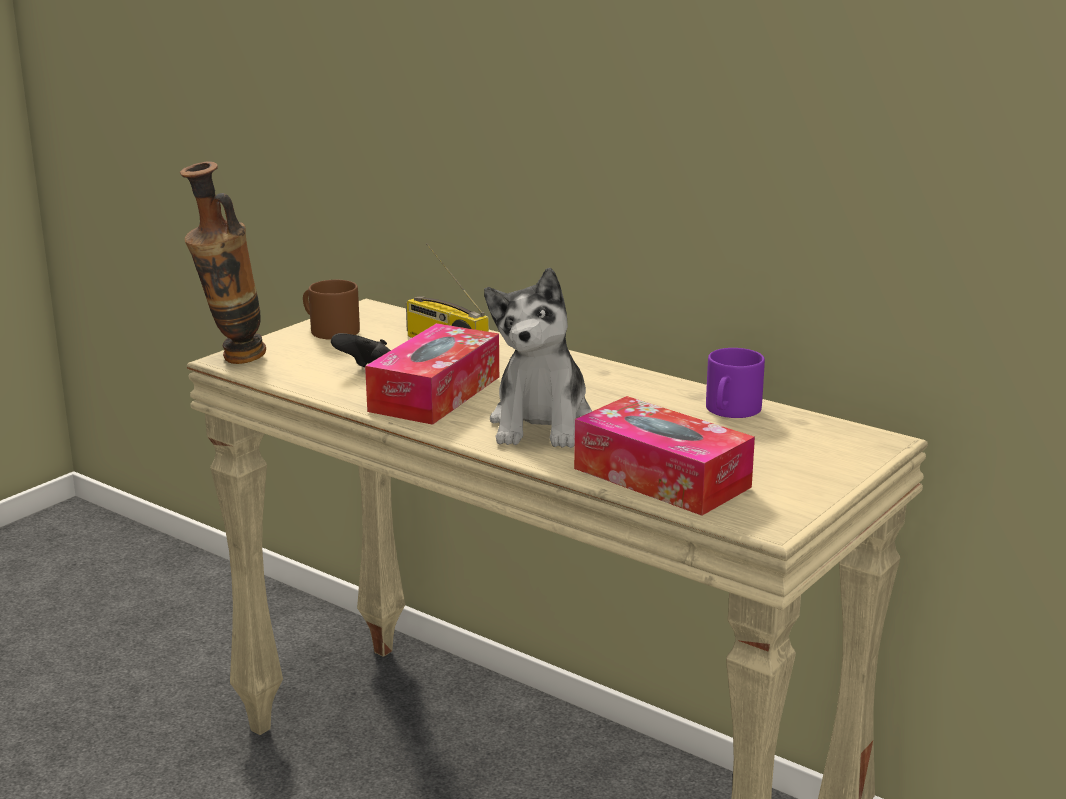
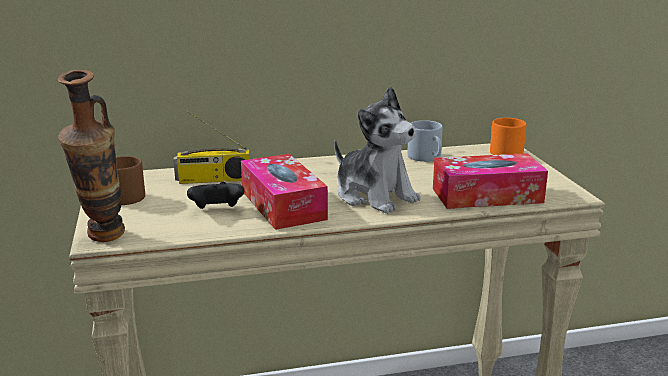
camera: 50 degrees left, 0 degrees up
purple mug [706,348,765,418] -> grey mug [407,120,443,162]
none -> orange mug [490,118,526,155]

